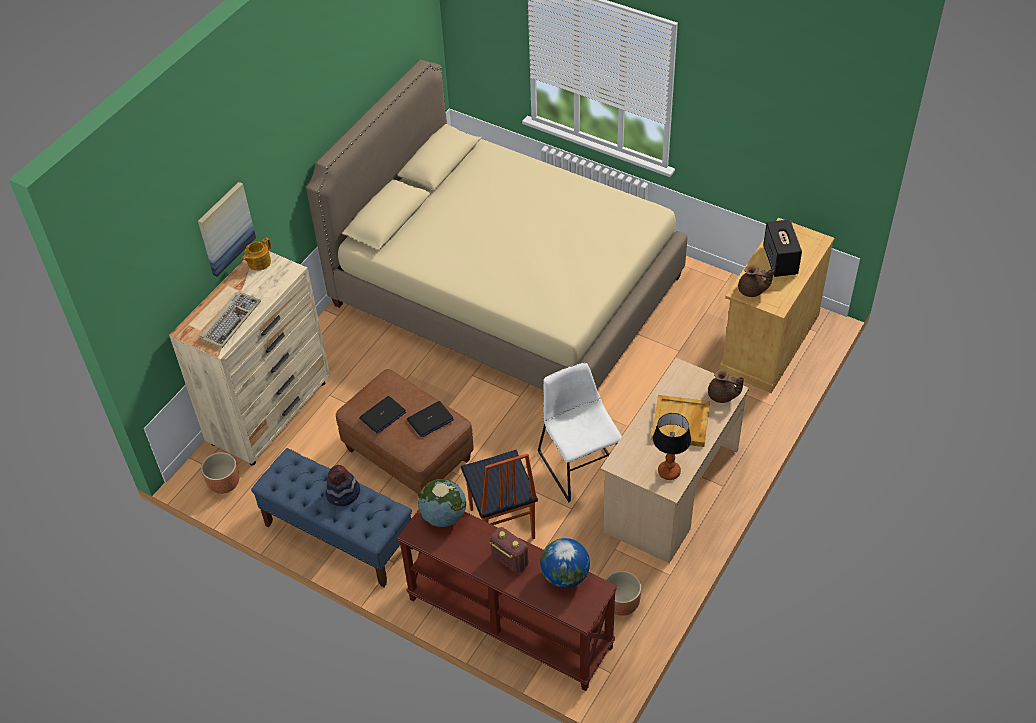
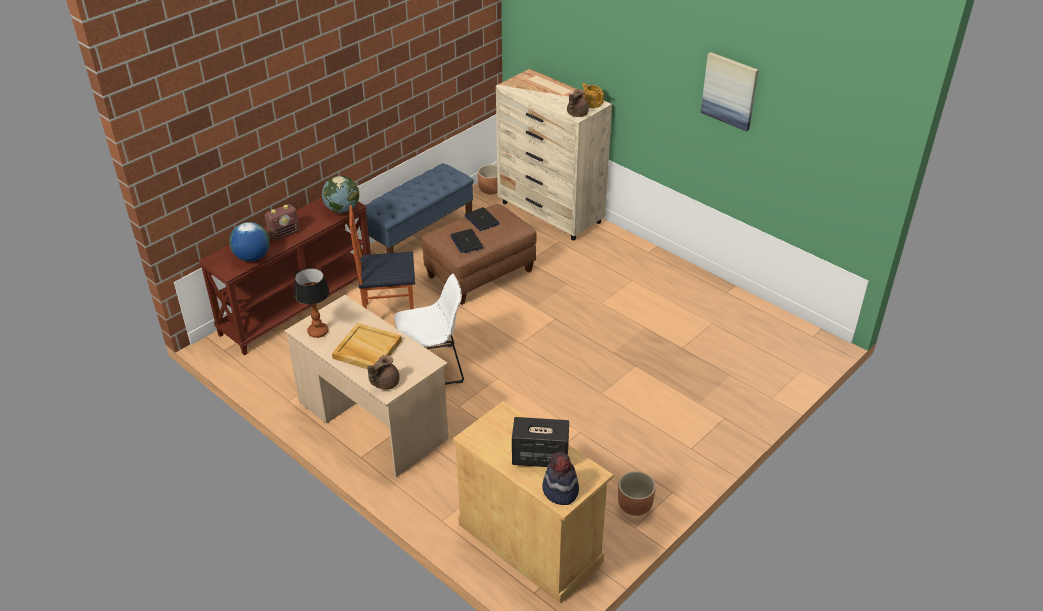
camera: 100 degrees right, 10 degrees down
picture [198,182,256,276] -> picture moved to [701,52,759,132]
keyboard [200,292,261,348] -> none
beige bed [306,60,688,390] -> none
hat [326,465,360,506] -> hat moved to [542,452,579,505]
brown planter [606,571,642,616] -> brown planter moved to [618,471,656,516]
brown teapot [738,265,774,297] -> brown teapot moved to [567,89,589,117]

